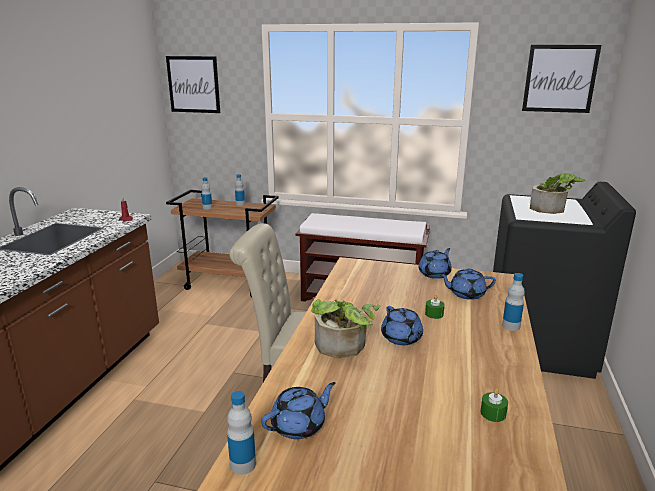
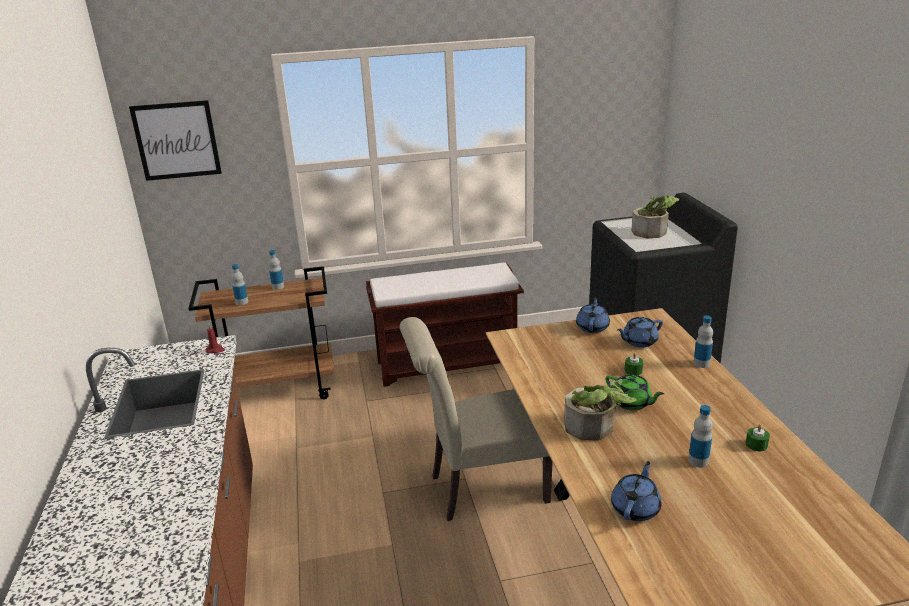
camera: 25 degrees left, 5 degrees up
bottle [227,391,256,475] -> bottle moved to [688,405,713,468]
blue teapot [381,306,423,345] -> green teapot [606,374,664,411]
picture [522,45,601,113] -> none

